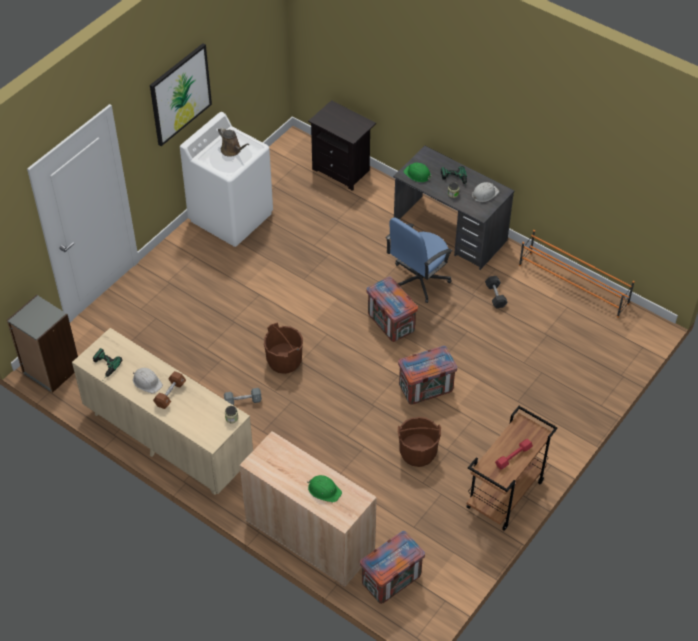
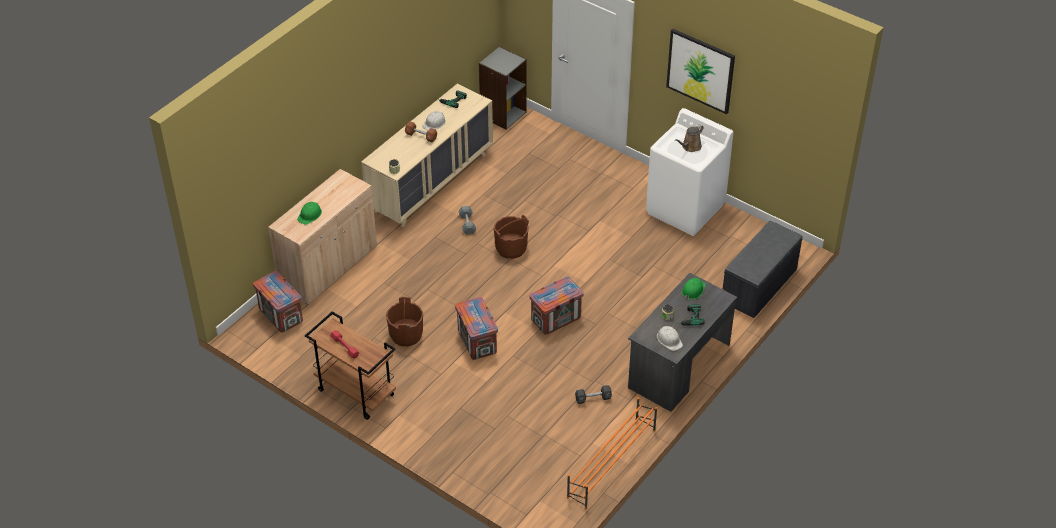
camera: 90 degrees right, 5 degrees down
black nightstand [308,100,376,191] -> grey bench [723,221,803,318]
blue office chair [386,218,453,303] -> none

